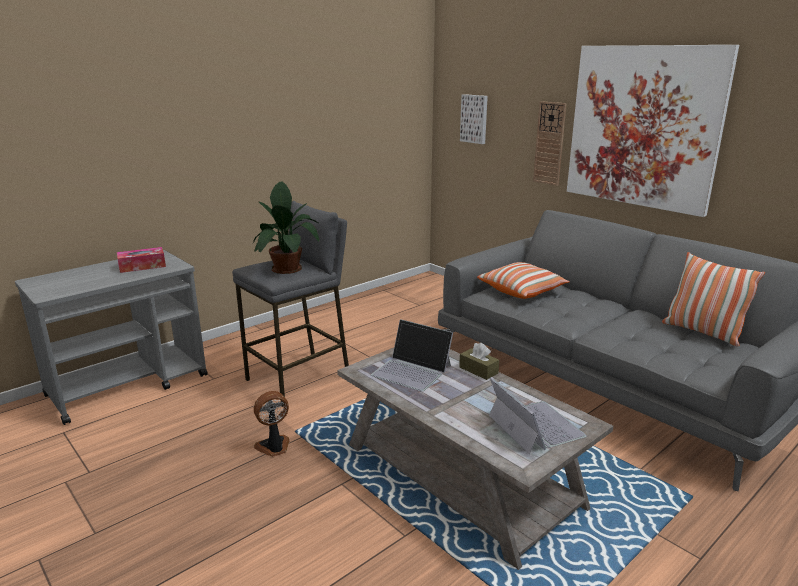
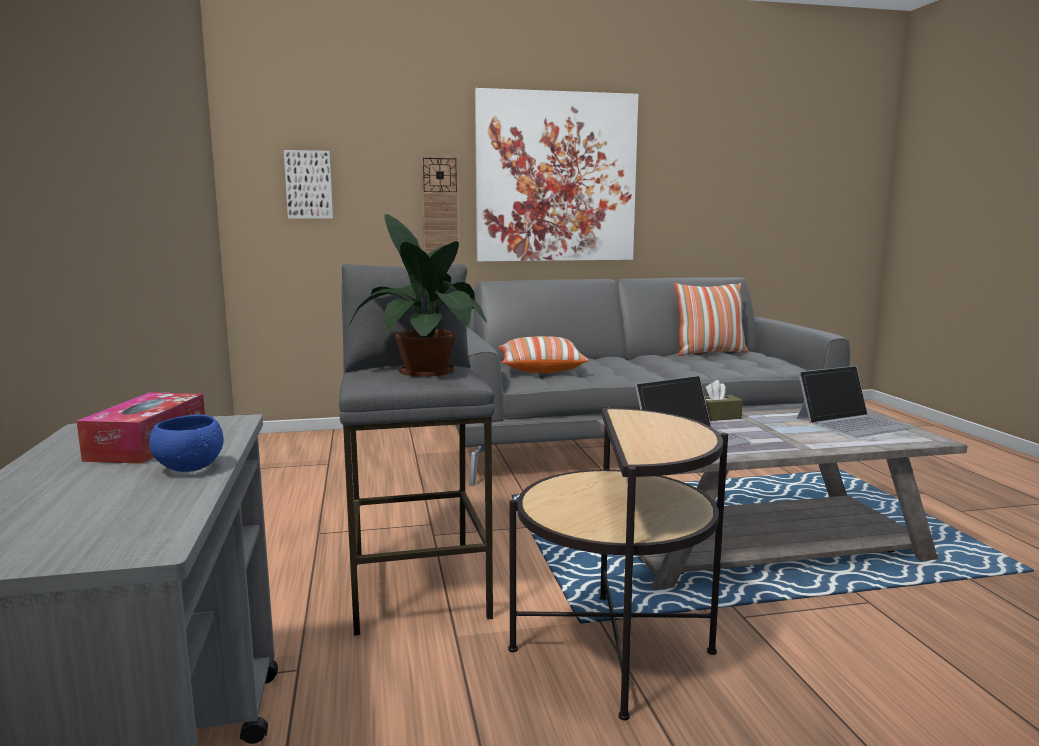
camera: 60 degrees left, 10 degrees down
fan [254,391,289,457] -> side table [508,406,728,720]
laptop [489,377,587,454] -> laptop turned 150 degrees clockwise [796,366,912,437]
none -> blue bowl [149,415,224,472]

